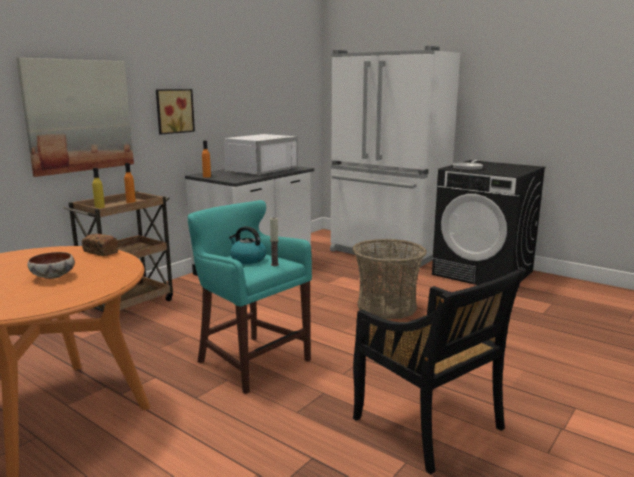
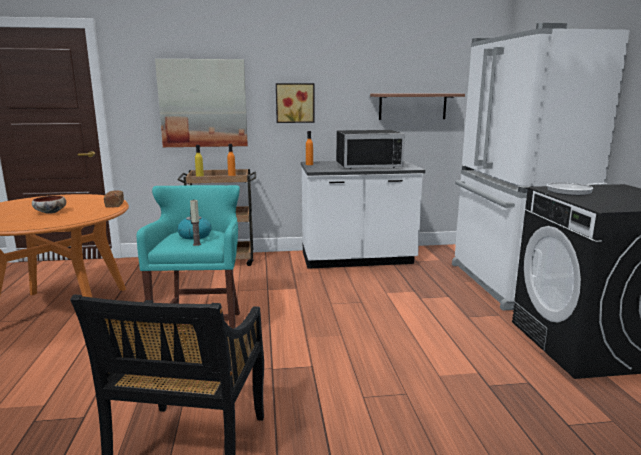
camera: 45 degrees right, 0 degrees up
white microwave [224,134,298,175] -> black microwave [336,130,405,169]
basket [352,239,427,319] -> none
none -> shelf [370,94,465,120]

